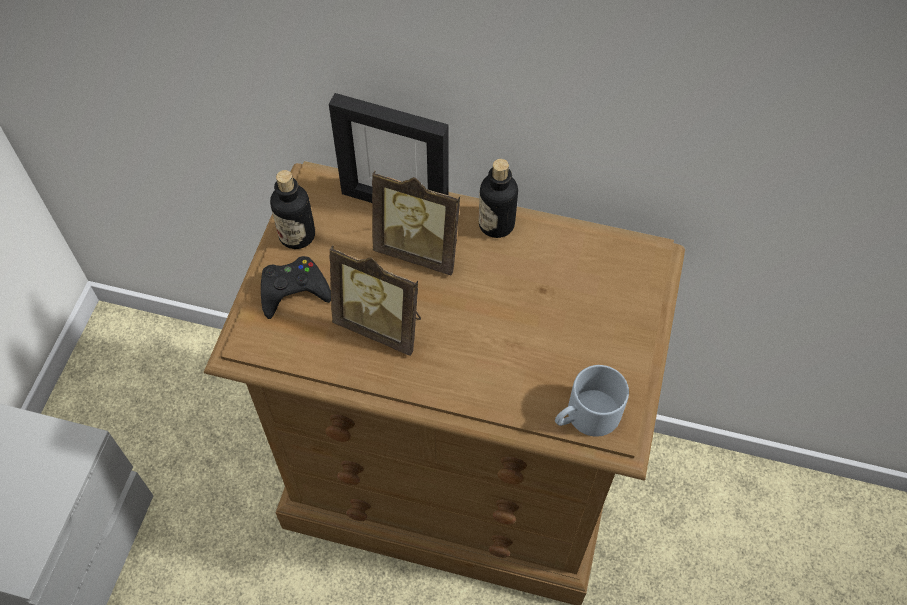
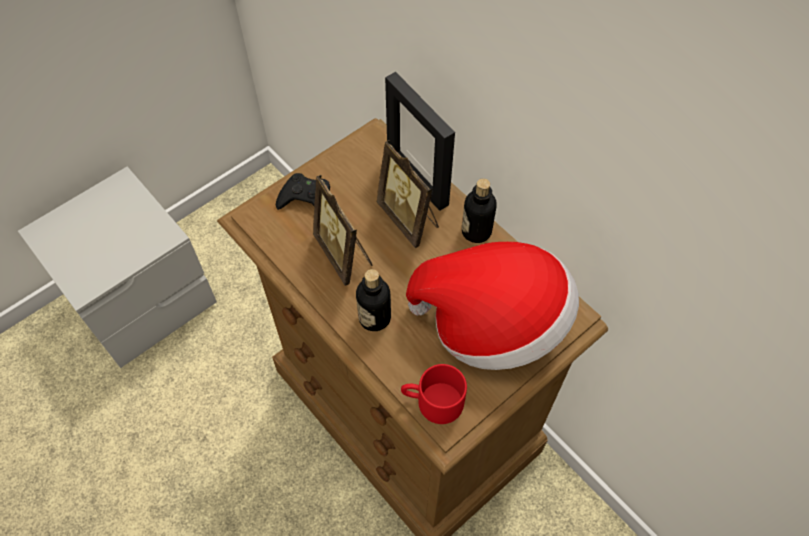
camera: 35 degrees right, 0 degrees up
bottle [270,170,315,249] -> bottle moved to [356,269,391,331]
grey mug [555,365,629,437] -> red mug [401,364,467,424]
none -> hat [406,242,579,370]

